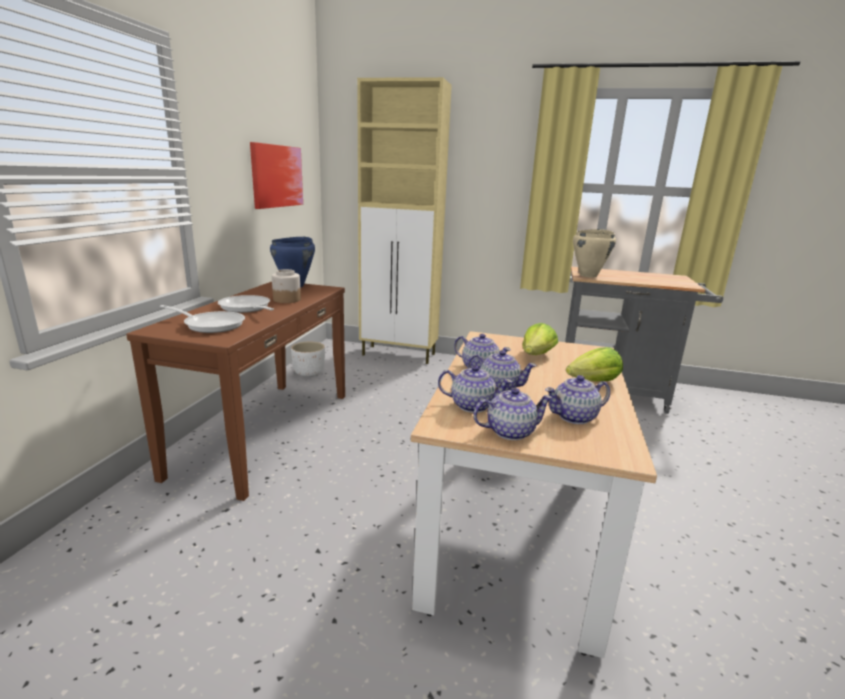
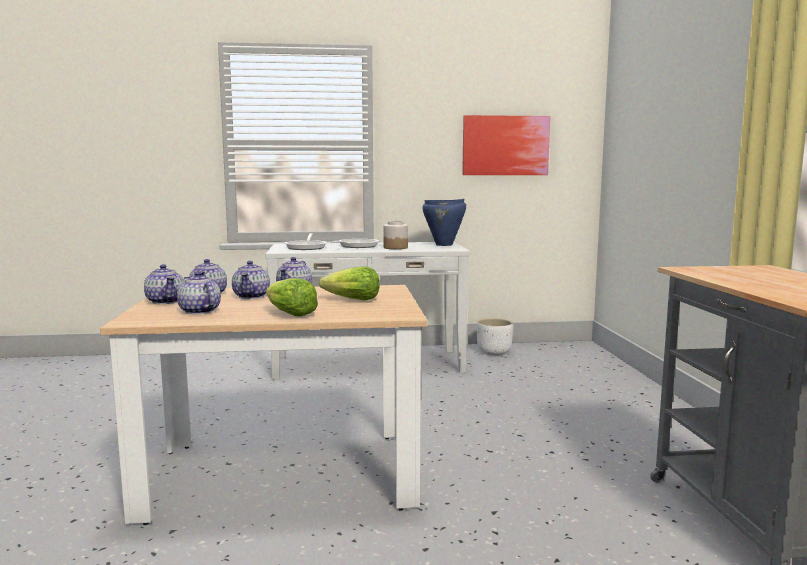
camera: 70 degrees right, 10 degrees down
brown console table [126,282,345,501] -> white console table [265,242,470,379]
beige cabinet [357,77,452,364] -> none
beige cooking pot [573,229,616,278] -> none

